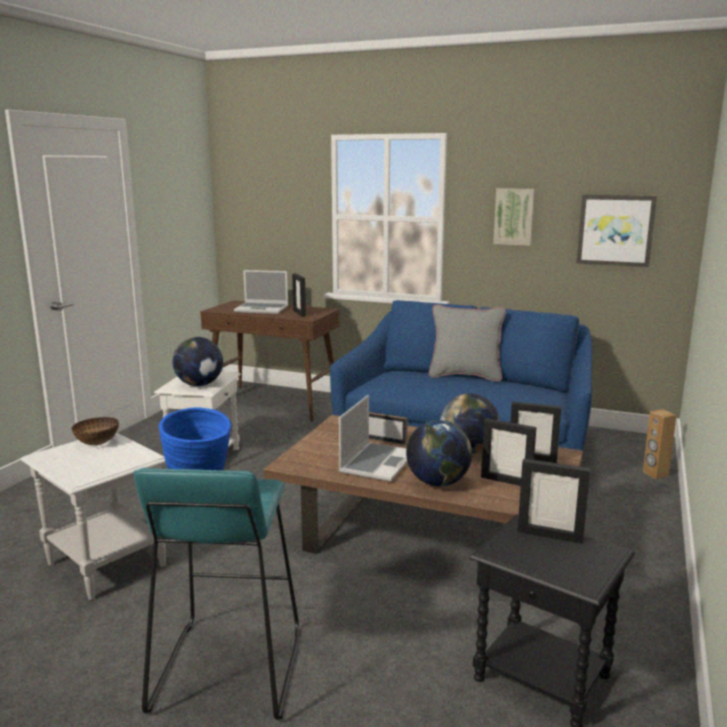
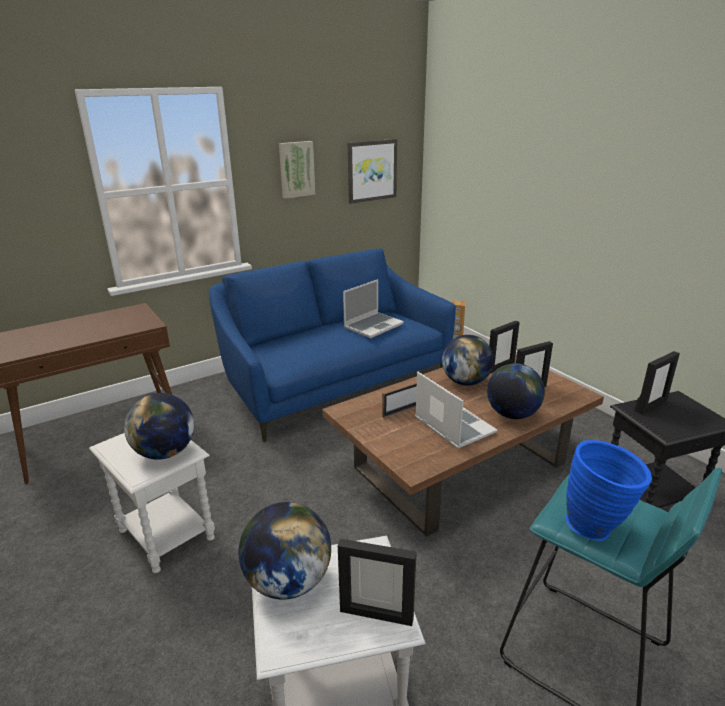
camera: 55 degrees left, 10 degrees up
bowl [72,417,119,445] -> globe [239,502,331,599]
laptop [234,270,288,314] -> laptop moved to [343,279,404,338]
picture frame [292,273,306,317] -> picture frame moved to [338,539,417,626]
grey pillow [429,304,506,382] -> none

